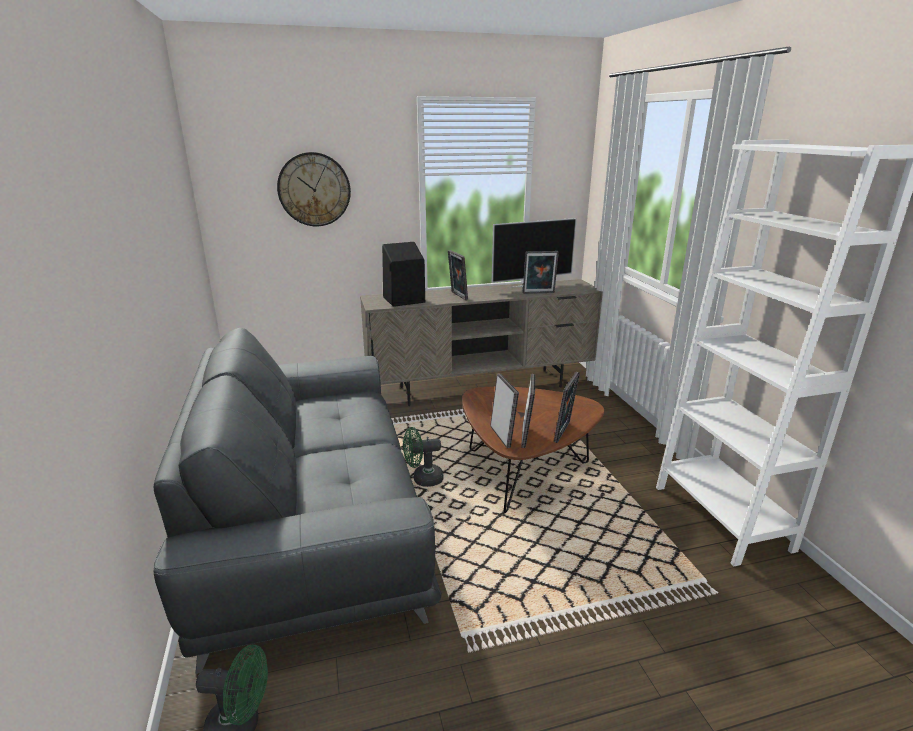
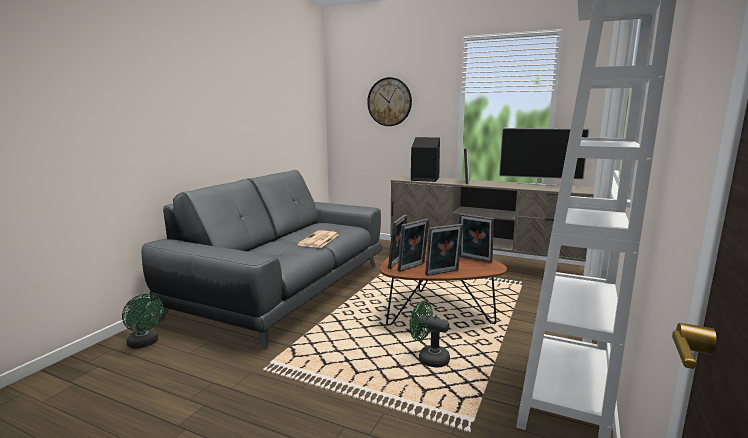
camera: 40 degrees right, 10 degrees down
green fan [403,427,443,487] -> green fan moved to [410,301,450,368]
picture frame [523,251,559,294] -> picture frame moved to [459,214,494,263]
none -> newspaper [297,230,338,248]

